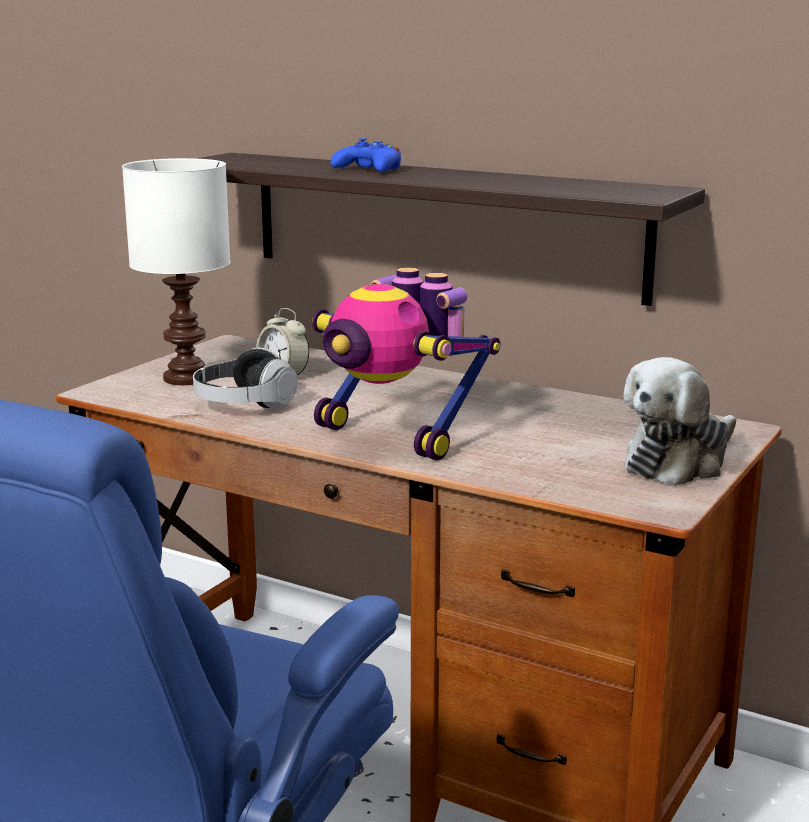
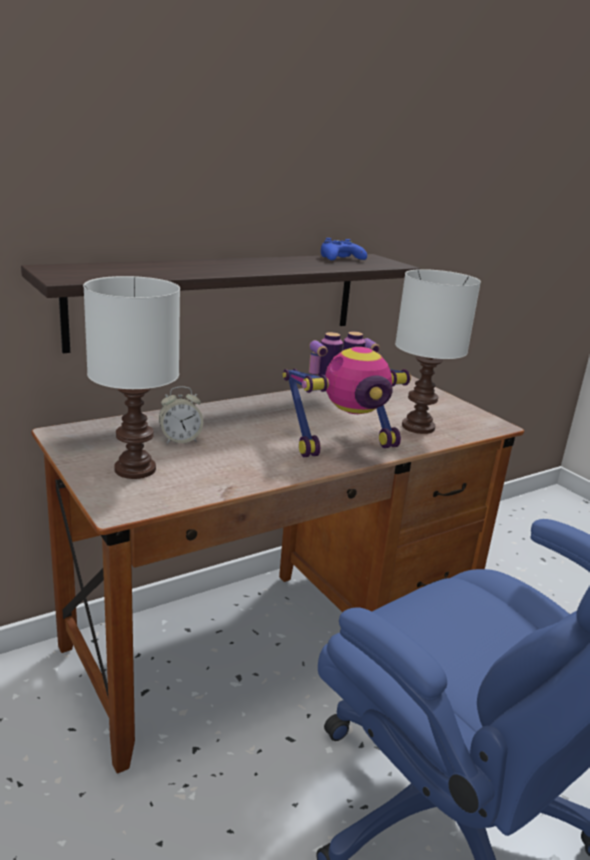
camera: 65 degrees left, 5 degrees up
headphones [193,348,298,408] -> none
blue game controller [331,138,401,172] -> blue game controller moved to [321,238,367,260]
plush toy [623,357,736,486] -> none
none -> white table lamp [395,269,481,434]

